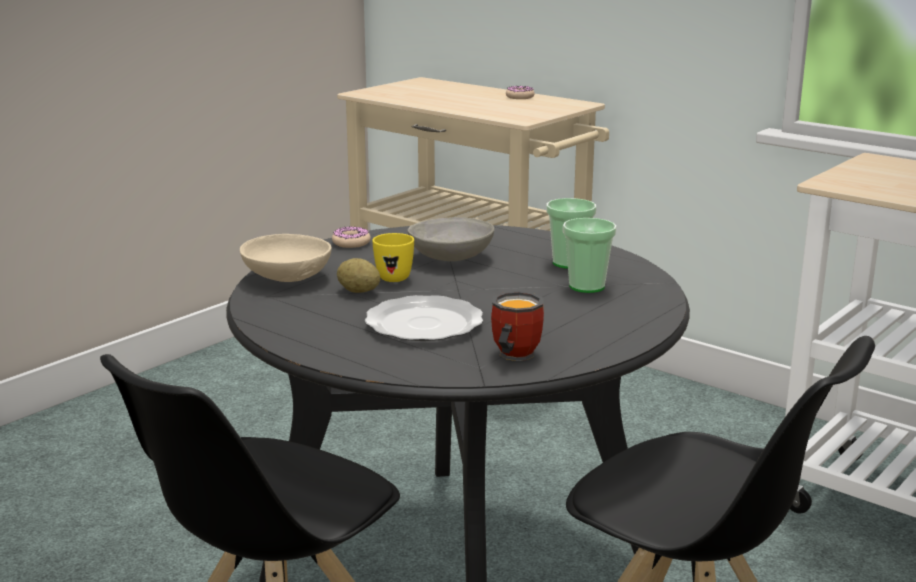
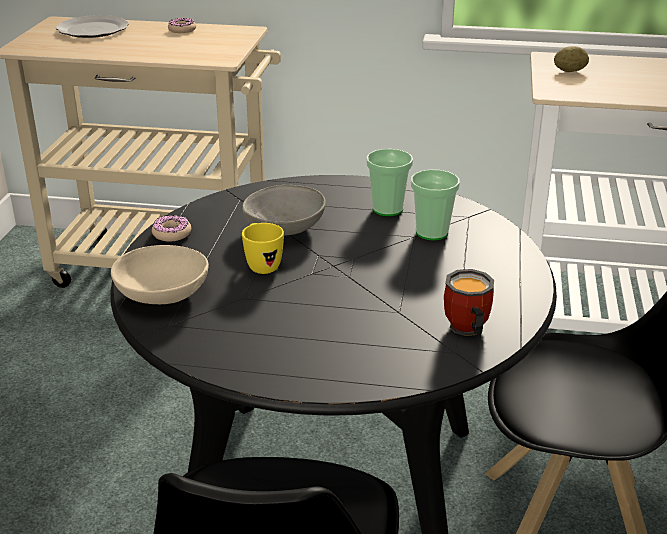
camera: 30 degrees left, 10 degrees up
potato [337,258,380,293] -> potato moved to [554,46,589,72]
plate [365,295,483,341] -> plate moved to [56,15,129,38]

